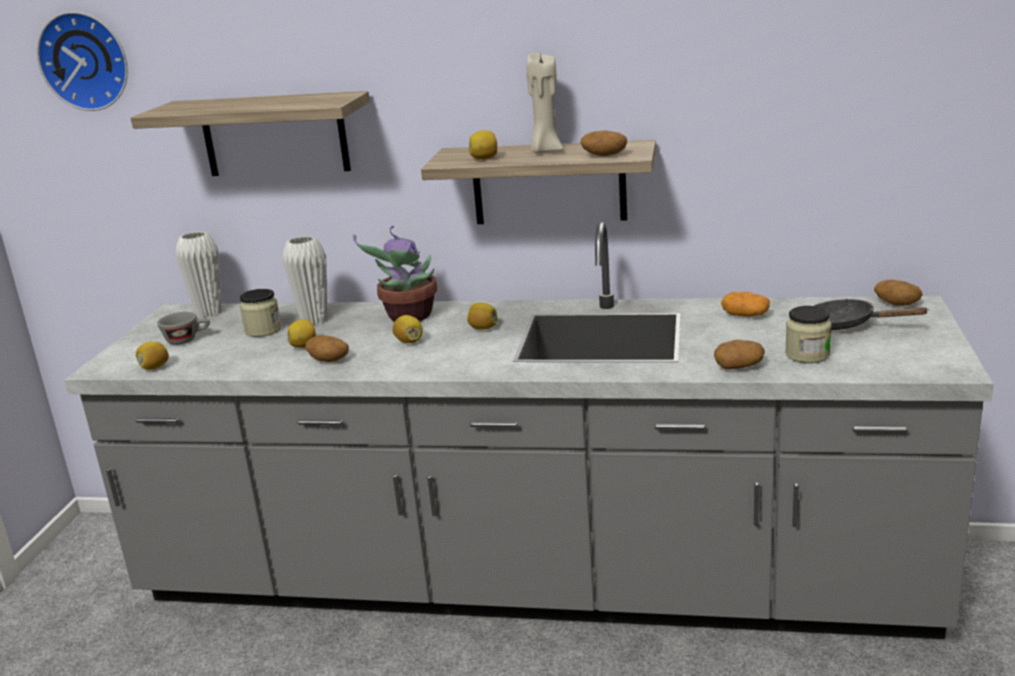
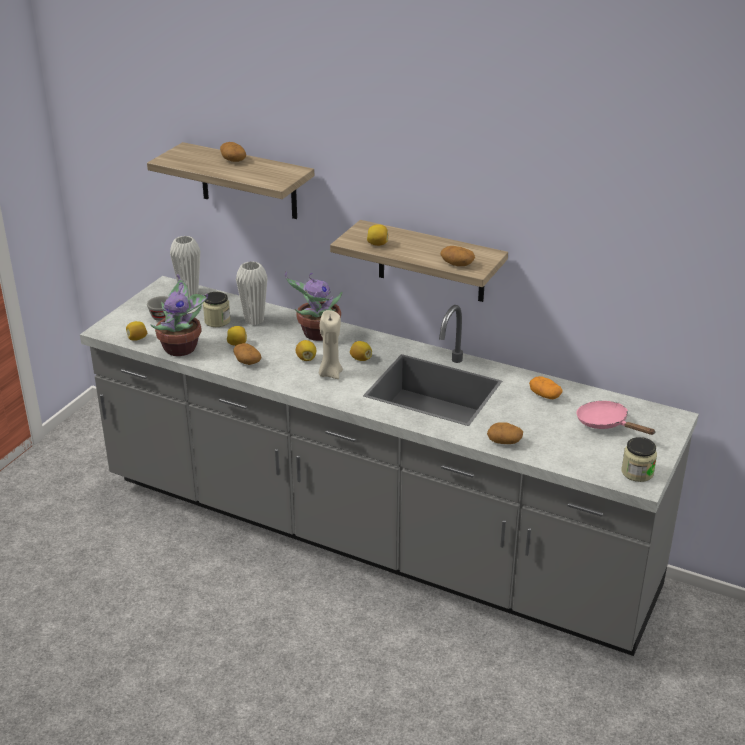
camera: 15 degrees right, 10 degrees up
wall clock [37,11,128,111] -> none
beige candle [527,52,564,153] -> beige candle moved to [319,310,343,379]
jar [785,306,832,363] -> jar moved to [622,437,657,482]
black frying pan [814,299,929,330] -> pink frying pan [577,401,655,435]
potato [874,280,922,306] -> potato moved to [220,142,246,162]
none -> potted plant [150,274,208,356]

